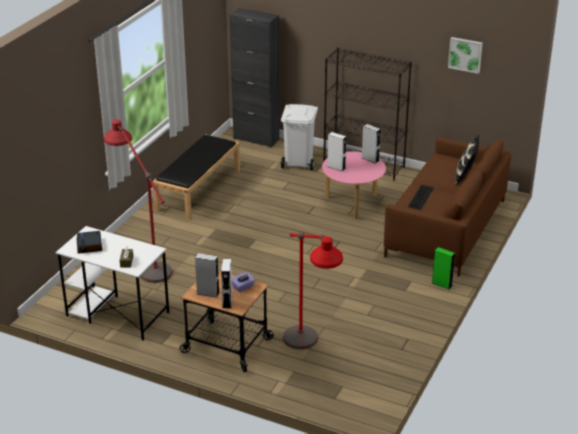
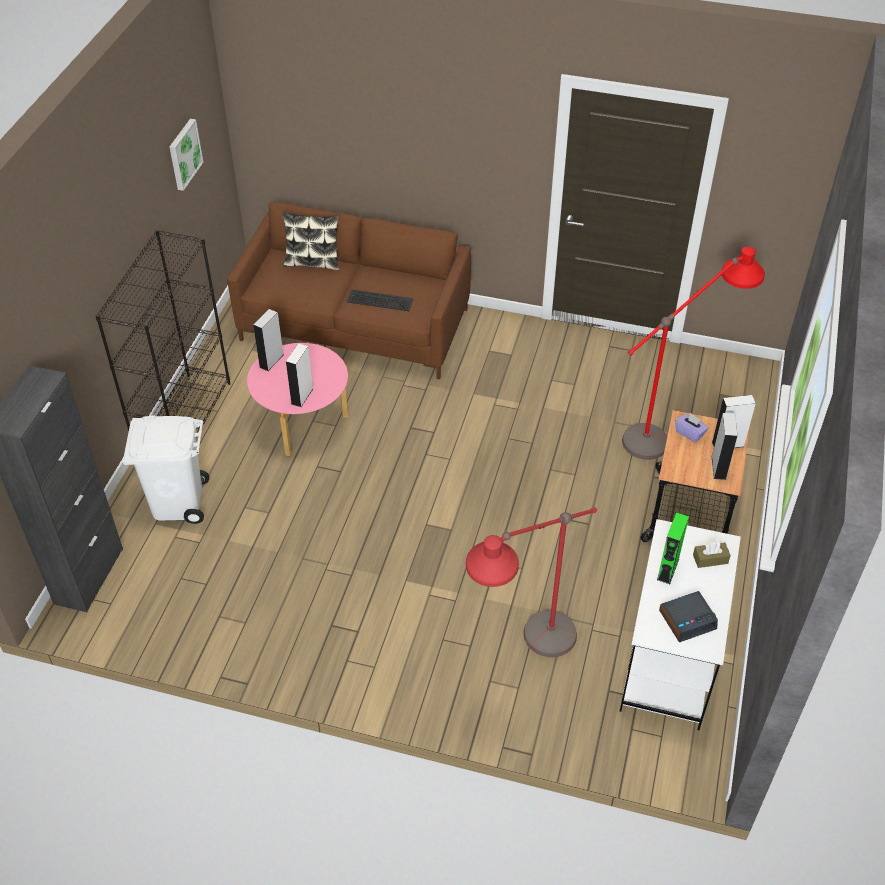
camera: 100 degrees left, 15 degrees up
black bench [152,134,240,221] -> none
green speaker [432,247,455,289] -> green speaker moved to [657,512,689,584]

